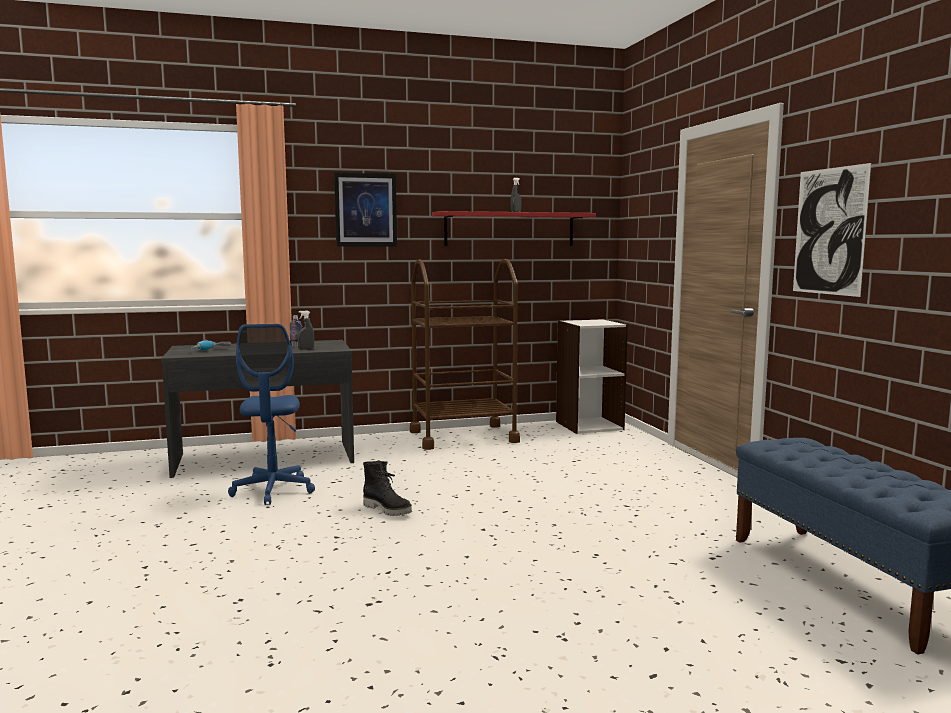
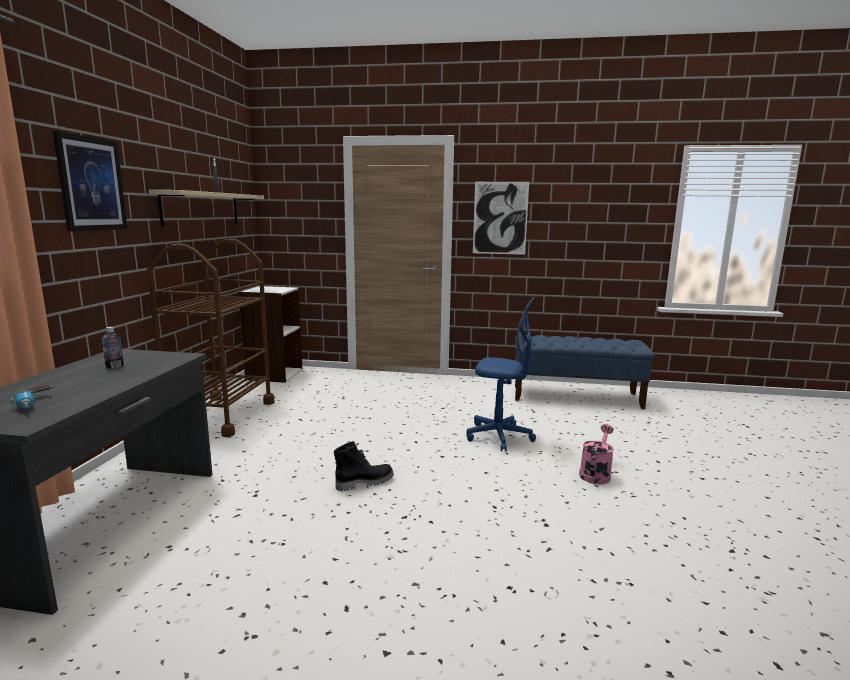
camera: 65 degrees left, 5 degrees up
blue office chair [228,324,315,505] -> blue office chair moved to [467,296,536,452]
grey spray bottle [297,311,314,350] -> none
red shelf [432,211,596,246] -> beige shelf [149,190,264,227]
none -> pink watering can [579,424,614,484]

